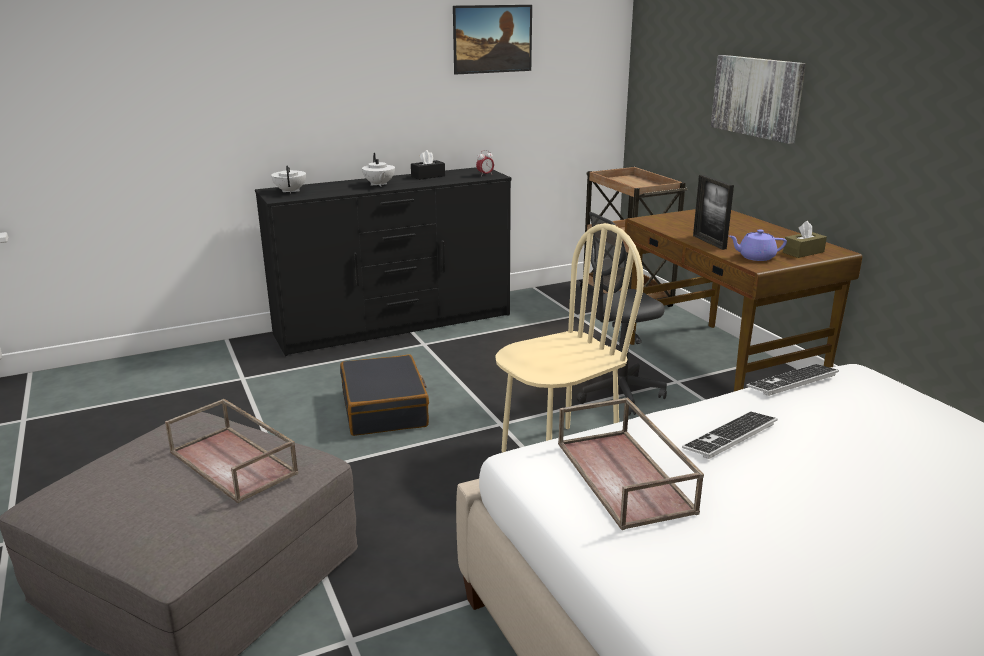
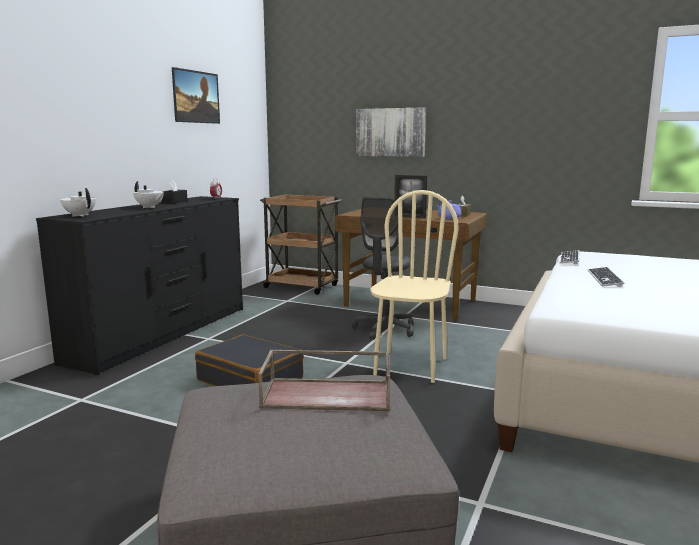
camera: 40 degrees left, 10 degrees down
brown tray [558,397,704,530] -> none

